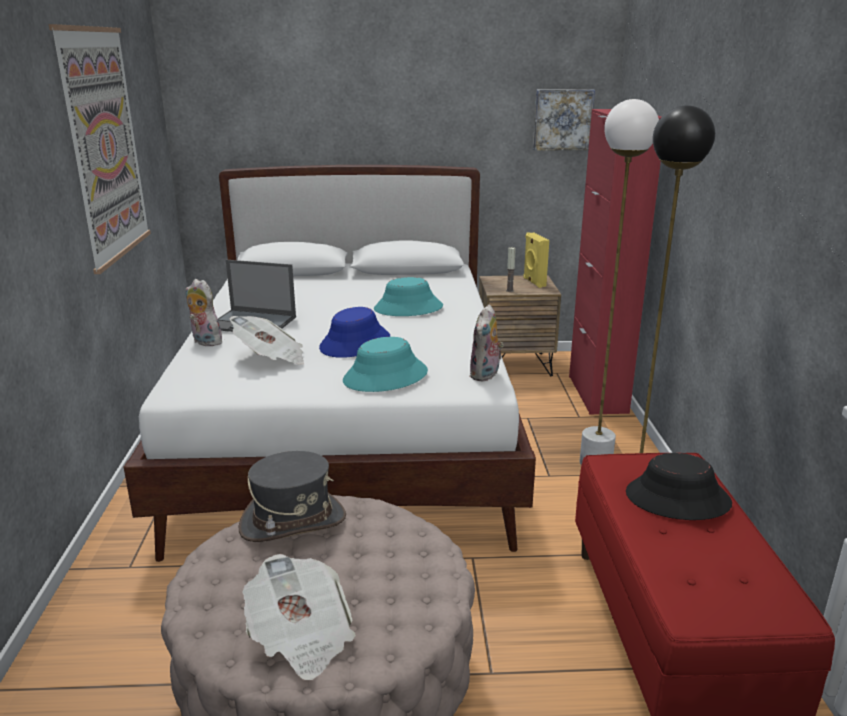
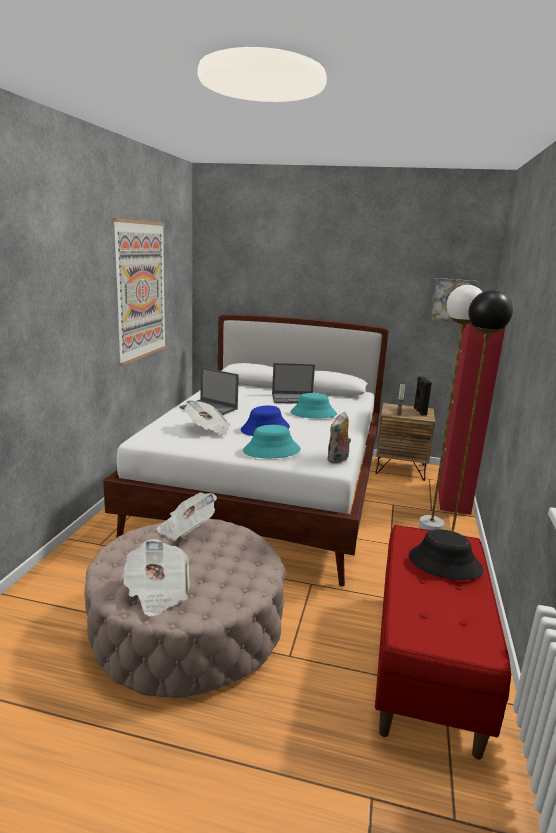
camera: 15 degrees right, 5 degrees down
plush toy [186,279,222,346] -> none
grey hat [239,451,346,542] -> newspaper [156,493,217,541]
yellow speaker [523,232,549,288] -> black speaker [414,376,432,416]
none -> laptop [272,363,315,404]

